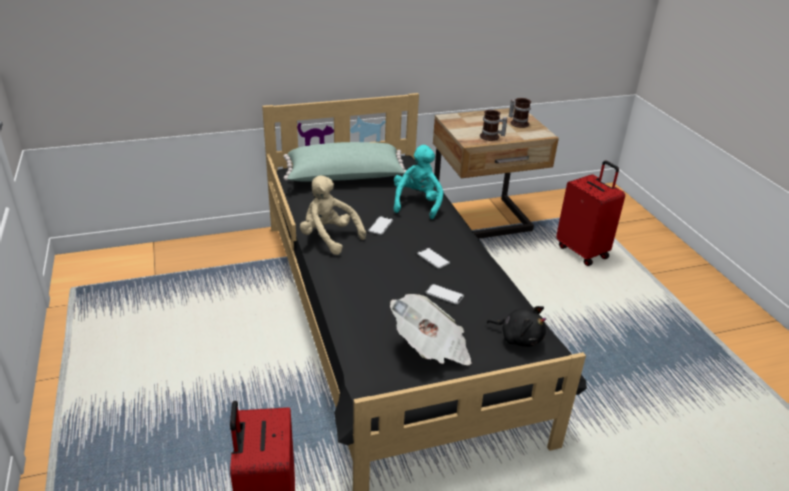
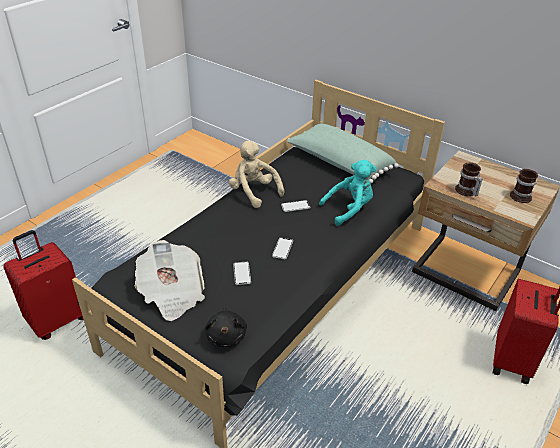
camera: 55 degrees right, 5 degrees up
beige plush toy [300,176,366,255] -> beige plush toy turned 45 degrees counterclockwise [229,141,284,208]

